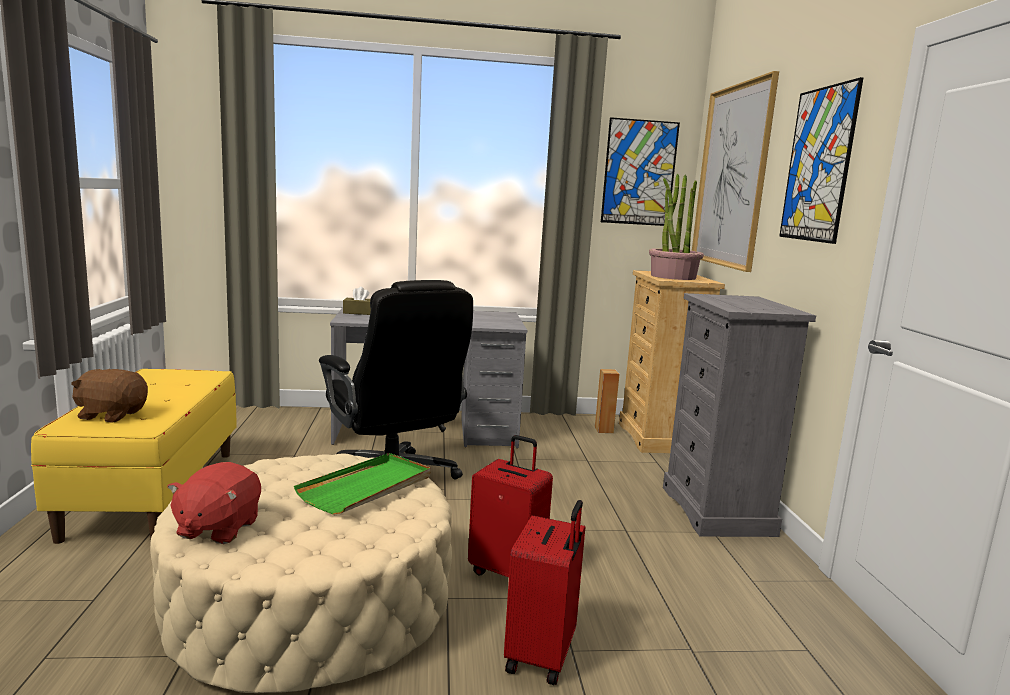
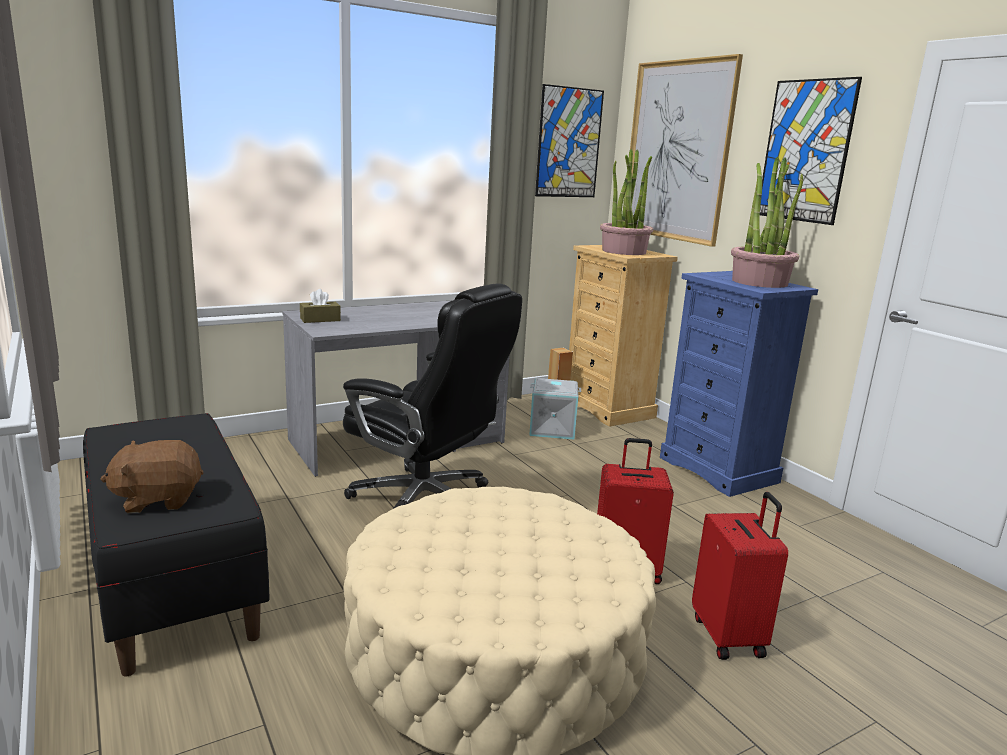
camera: 25 degrees left, 5 degrees up
yellow bench [31,369,237,544] -> black bench [83,413,270,676]
red plush toy [167,462,261,544] -> none
green tray [294,453,431,514] -> none
grey dresser [663,293,816,537] -> blue dresser [660,271,818,497]
none -> grey storage box [529,378,581,440]
none -> potted plant [731,156,803,288]

